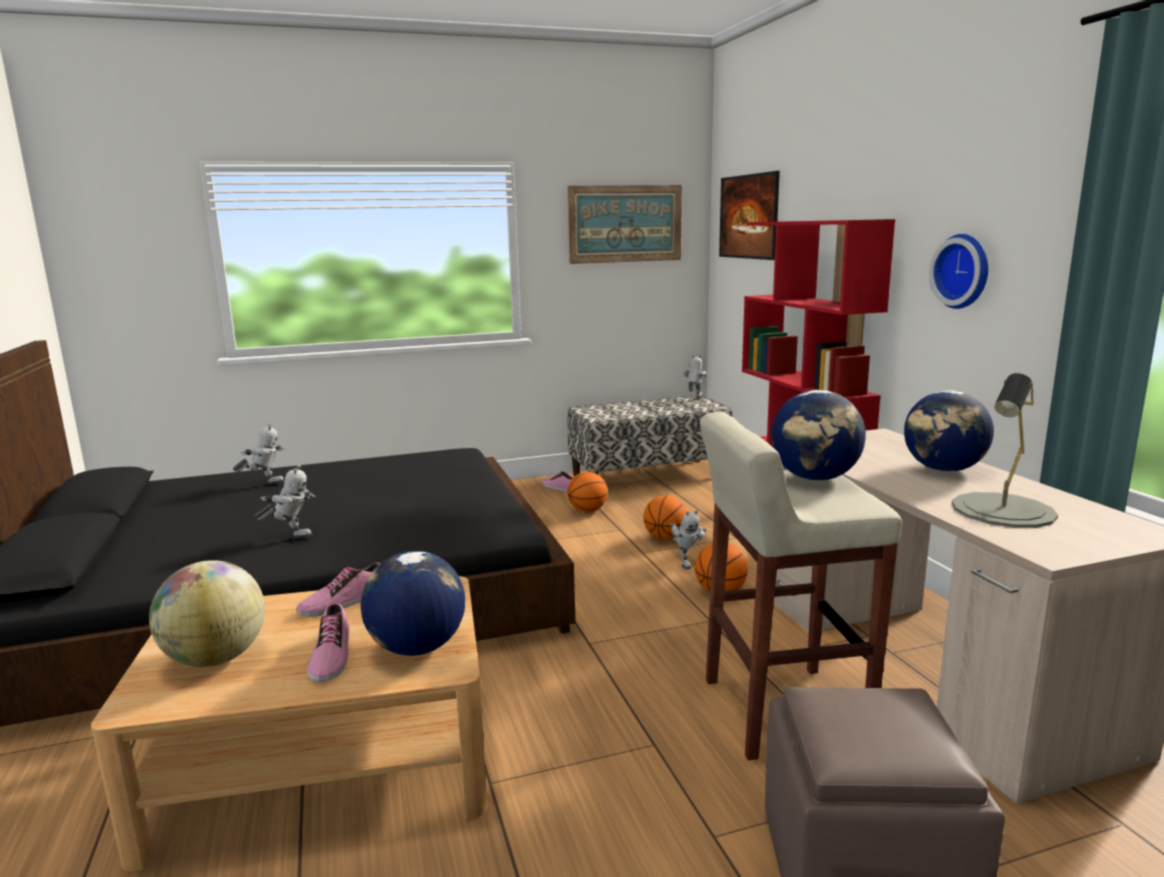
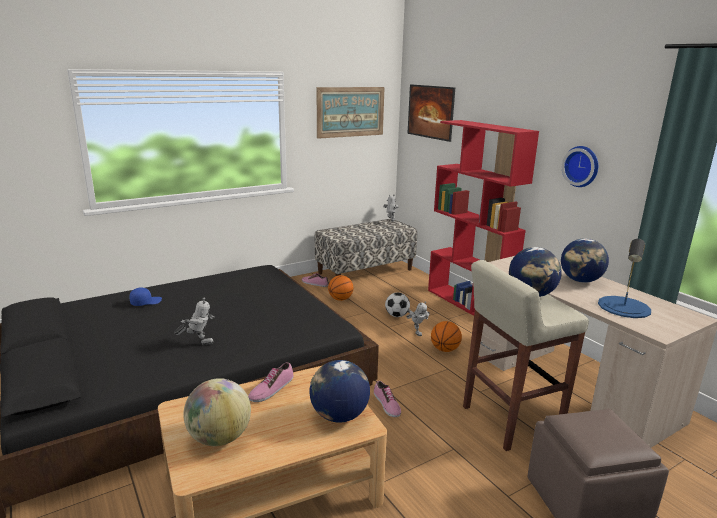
camera: 15 degrees left, 5 degrees up
toy robot [233,424,285,485] -> blue cap [129,287,162,306]
shoe [307,603,349,682] -> shoe moved to [374,381,401,417]
basketball [644,495,687,540] -> football [385,292,410,317]
grey table lamp [952,373,1058,528] -> blue table lamp [598,239,651,318]

